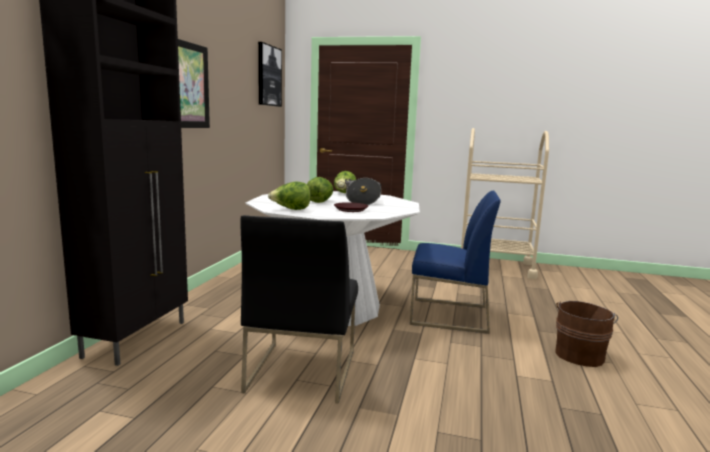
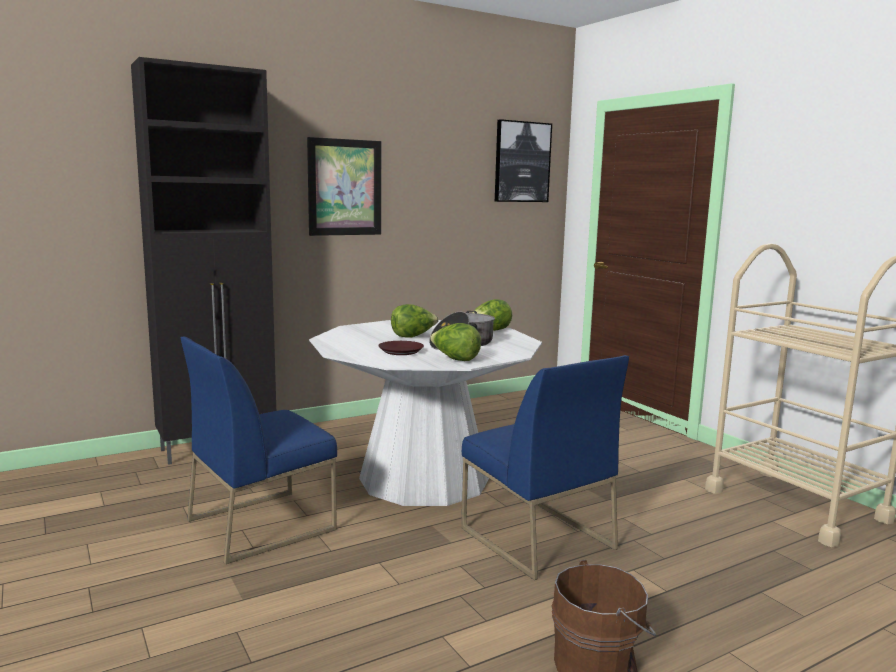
camera: 45 degrees right, 0 degrees up
black chair [241,215,358,404] -> blue chair [180,337,337,564]
lettuce [268,182,311,210] -> lettuce moved to [430,323,481,361]

